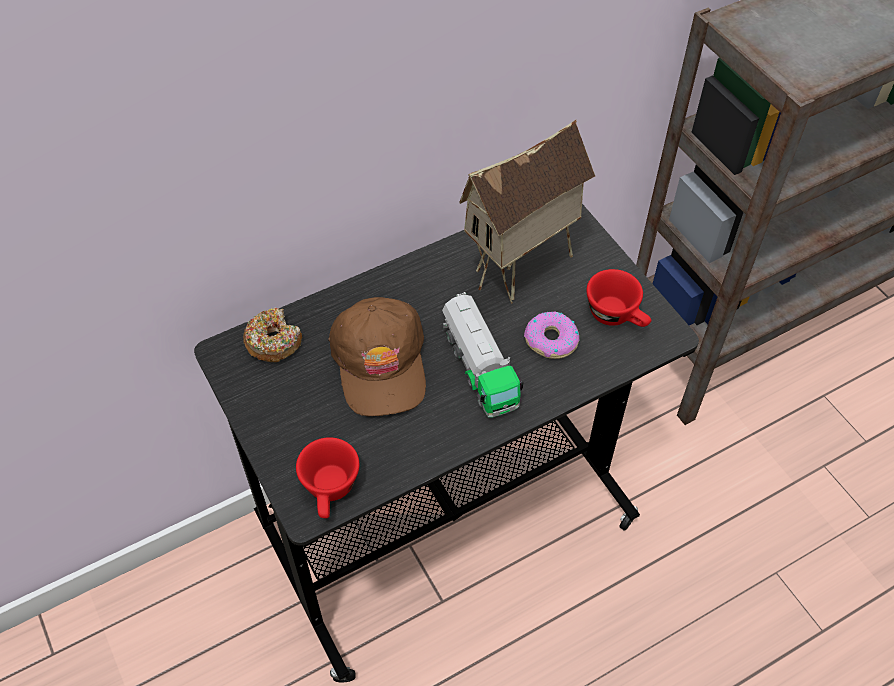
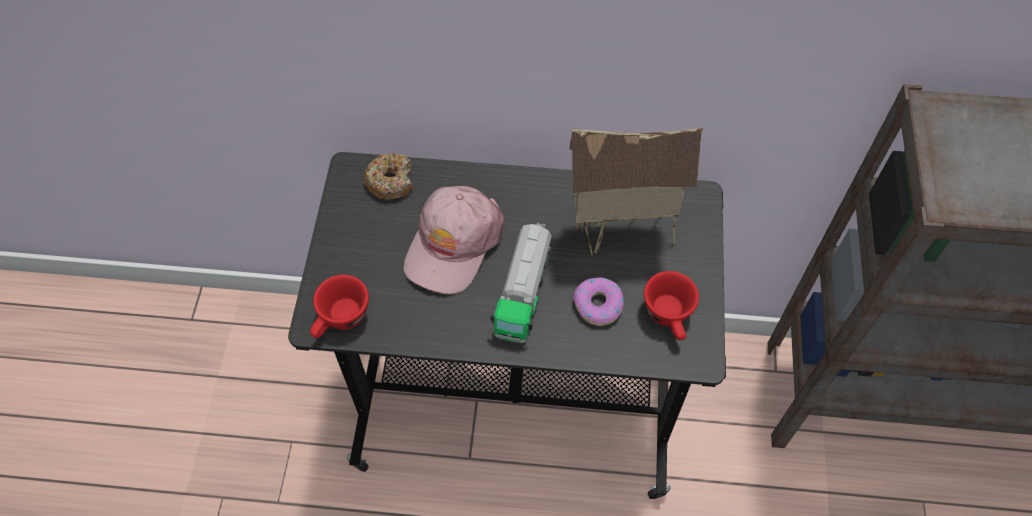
camera: 35 degrees right, 5 degrees up
brown cap [328,297,426,416] -> pink cap [404,186,505,294]

